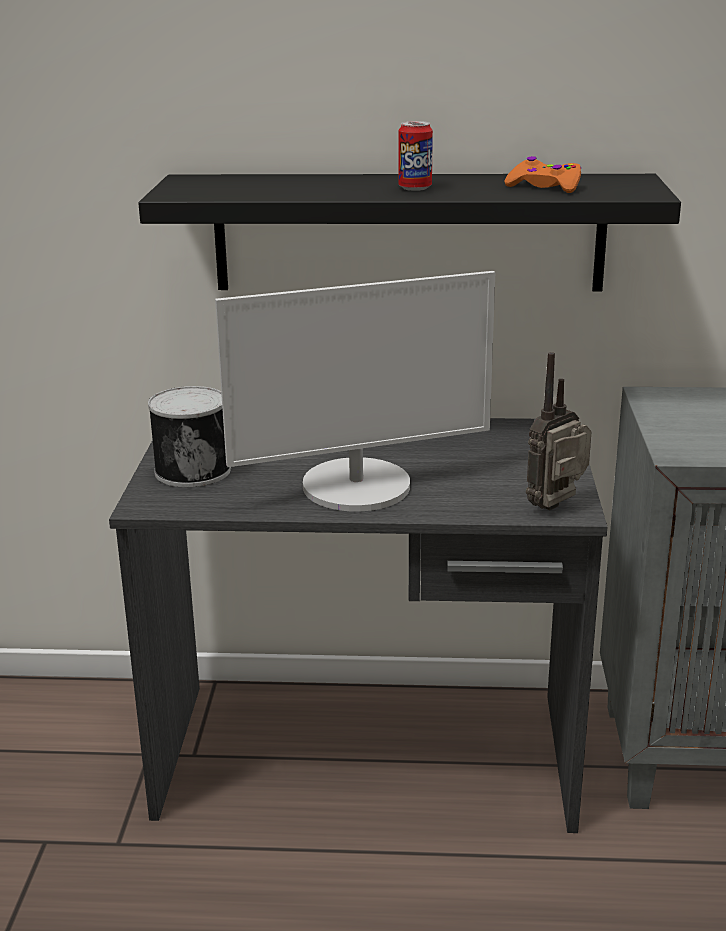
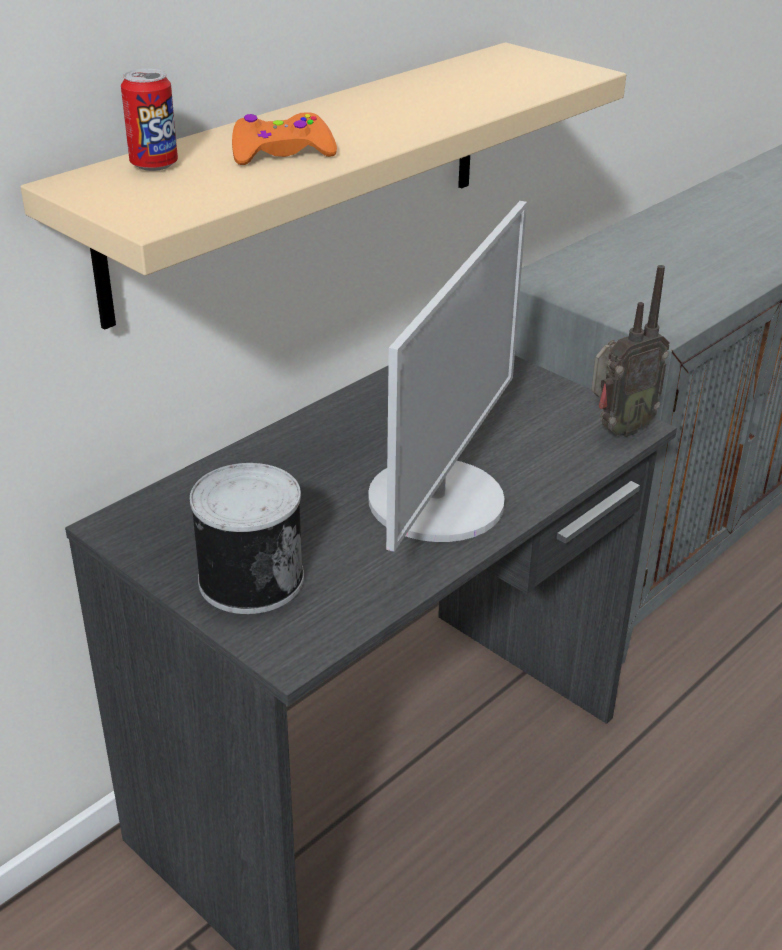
camera: 50 degrees left, 10 degrees up
black shelf [138,174,681,292] -> beige shelf [21,42,626,330]
can [398,121,433,191] -> can moved to [121,69,178,171]
orange game controller [505,156,581,193] -> orange game controller moved to [232,113,337,165]
radio [526,352,592,510] -> radio turned 120 degrees counterclockwise [591,265,670,437]

